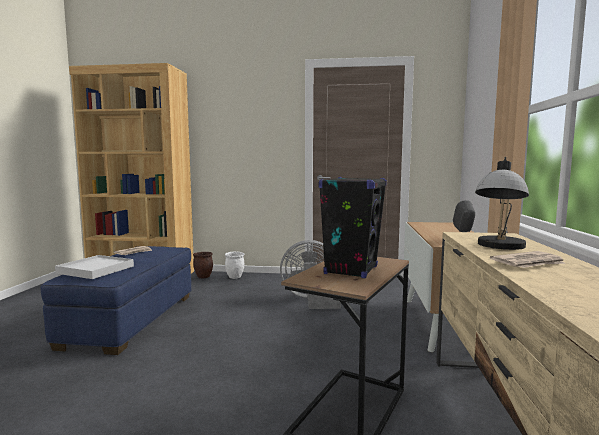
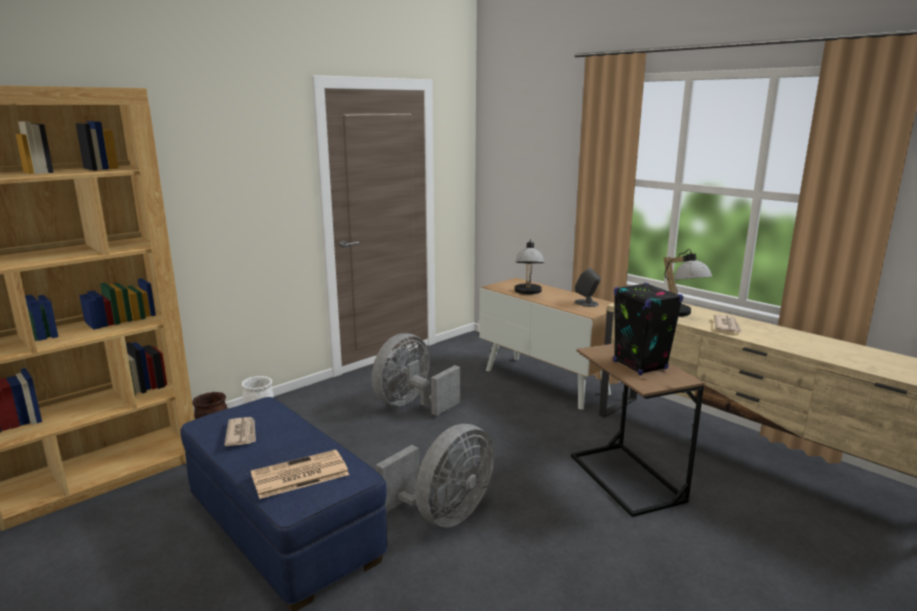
camera: 50 degrees left, 10 degrees up
white tray [55,255,134,279] -> newspaper [251,450,349,499]
none -> grey fan [376,424,494,527]
none -> table lamp [515,239,545,294]

